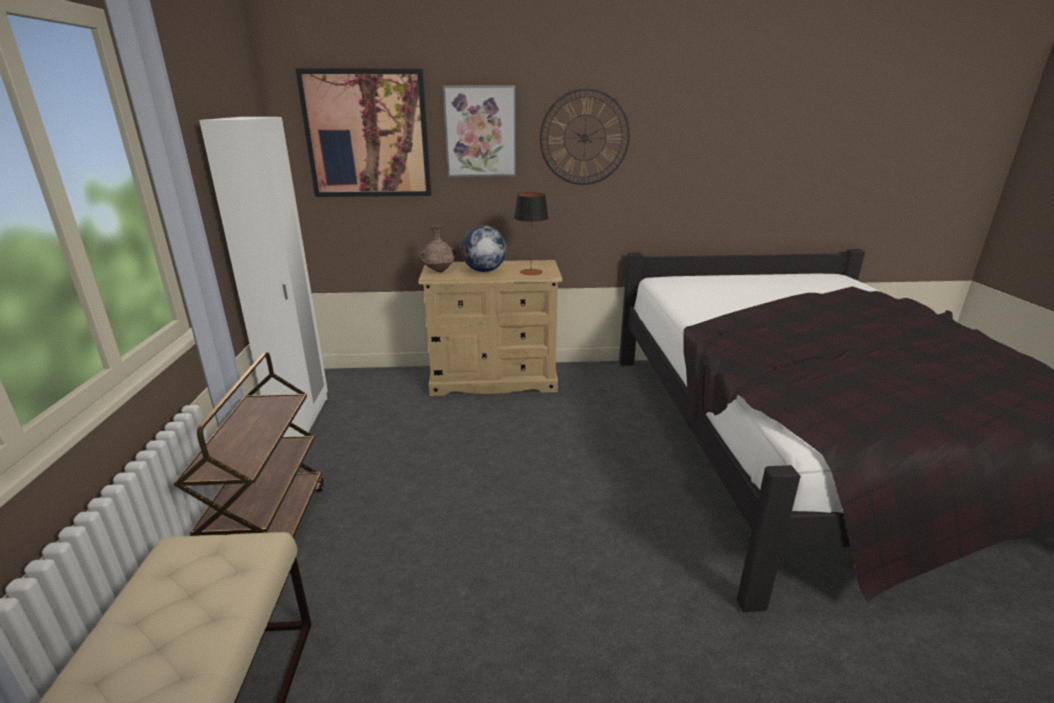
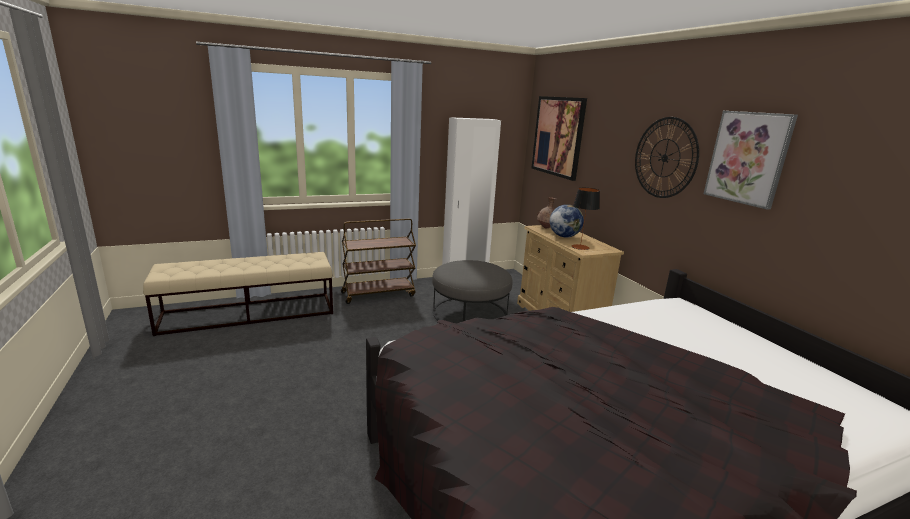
camera: 70 degrees right, 5 degrees down
picture [443,86,516,177] -> picture moved to [704,111,798,210]
none -> grey ottoman [432,260,513,321]

